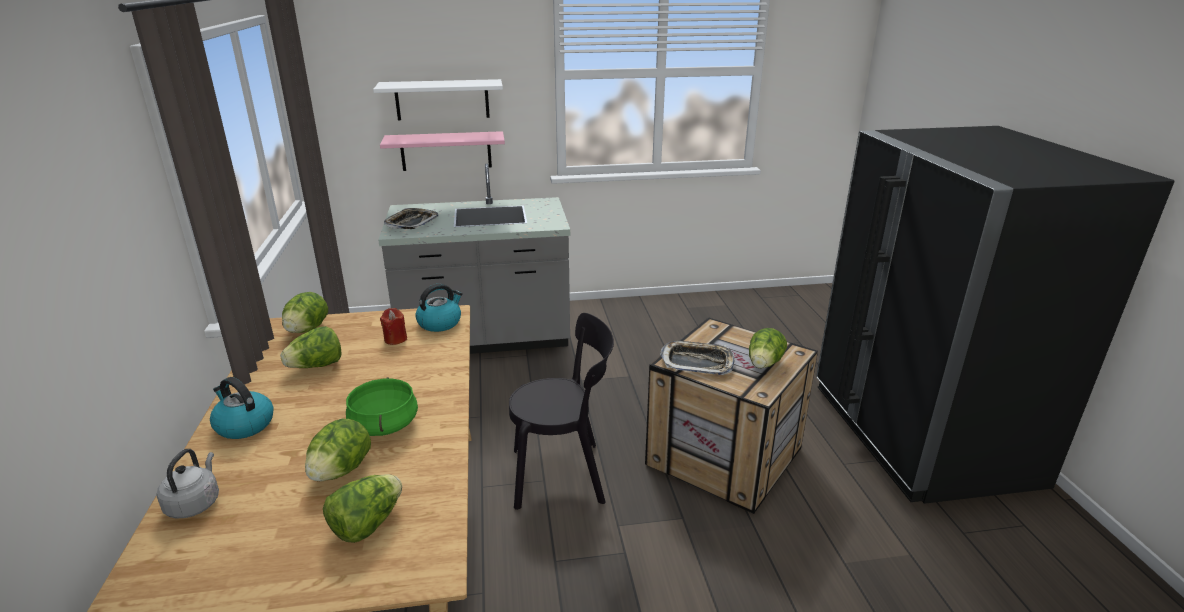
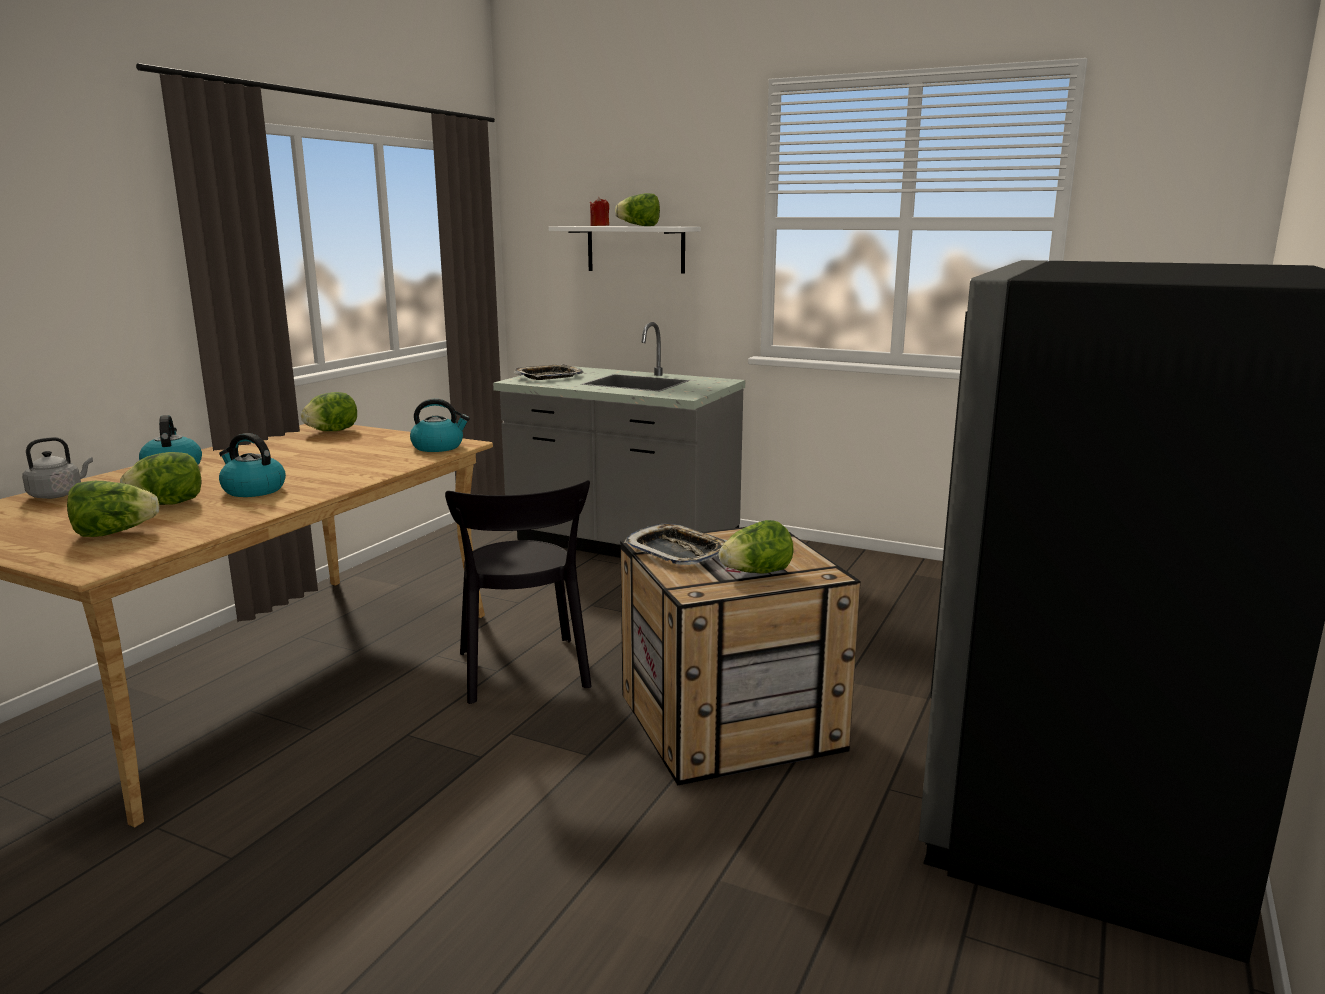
camera: 35 degrees right, 10 degrees down
lettuce [280,326,342,368] -> lettuce moved to [615,193,660,226]
green cooking pot [346,377,418,436] -> kettle [219,433,286,497]
pink shelf [380,131,505,171] -> none
red candle [380,308,407,345] -> red candle moved to [590,197,609,226]
black chair [509,313,614,510] -> black chair turned 45 degrees clockwise [445,480,592,704]

